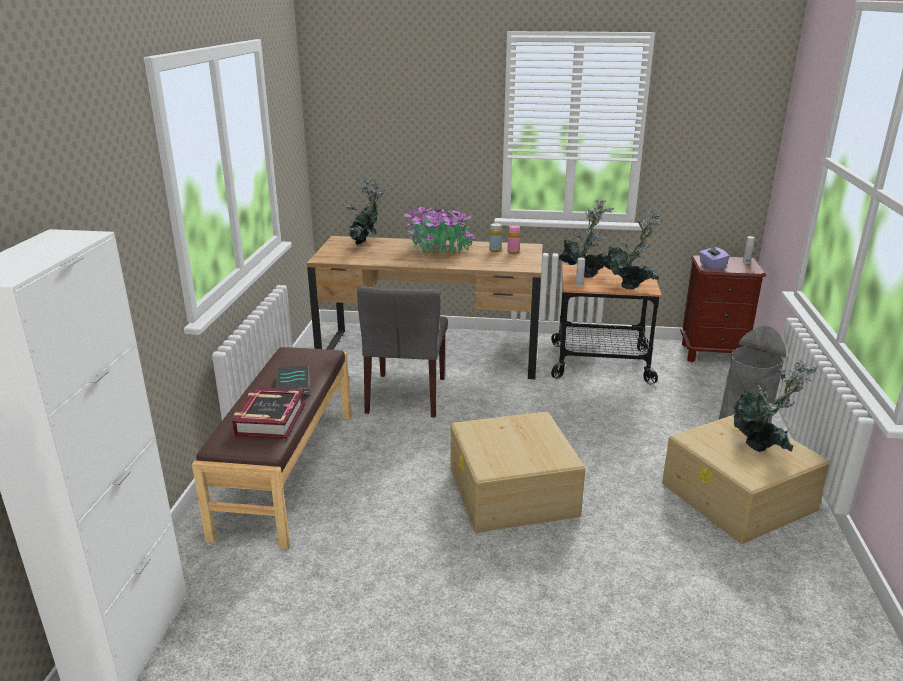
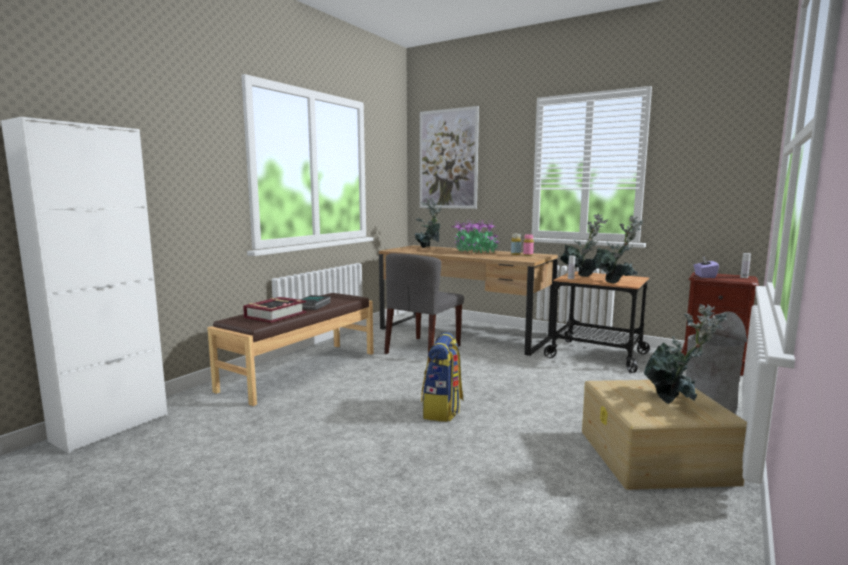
camera: 25 degrees right, 15 degrees down
beige storage box [451,411,585,533] -> backpack [421,332,463,422]
none -> picture [420,106,479,209]

